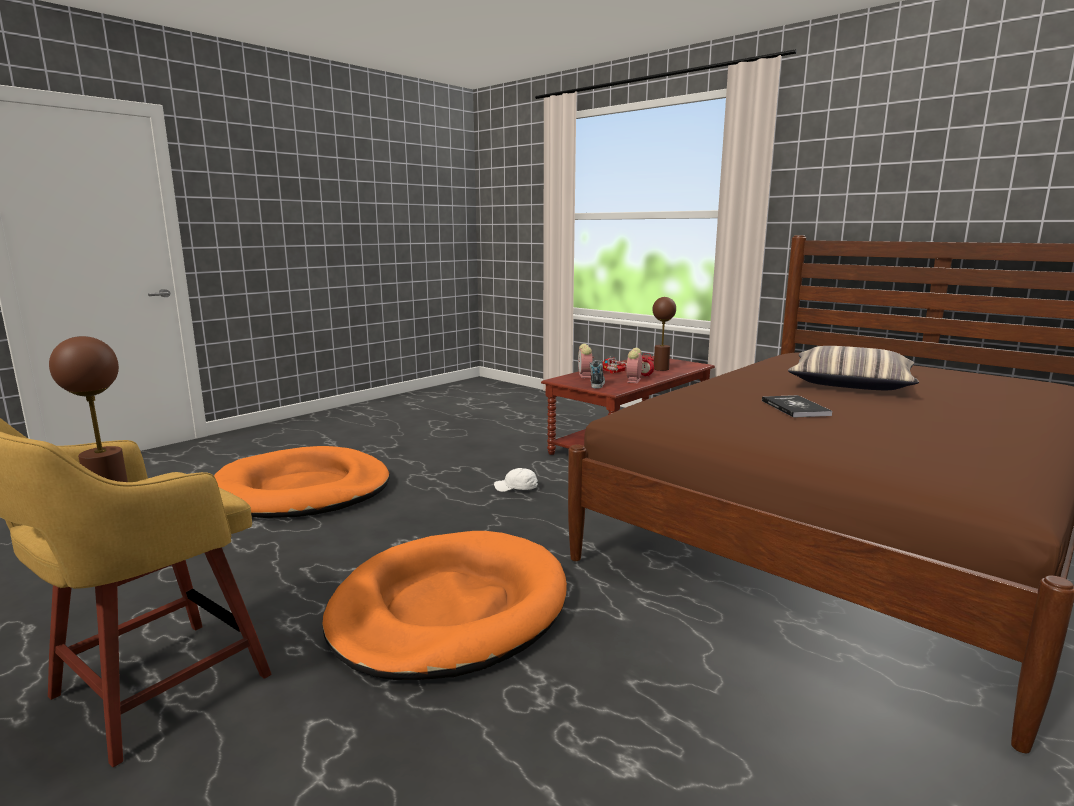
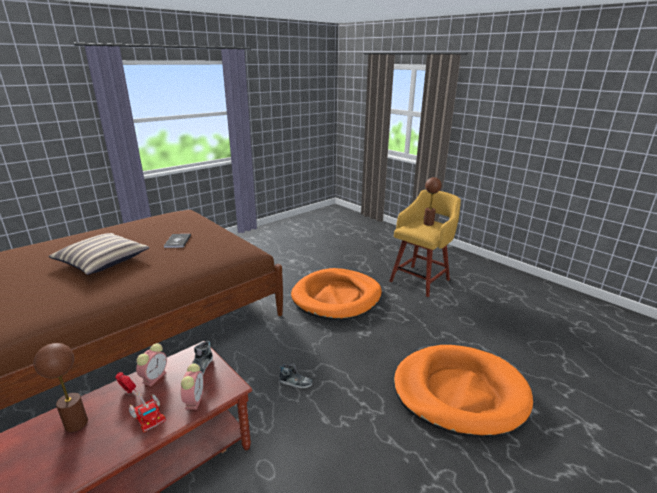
camera: 175 degrees left, 10 degrees up
white cap [494,468,538,492] -> shoe [279,363,313,388]

